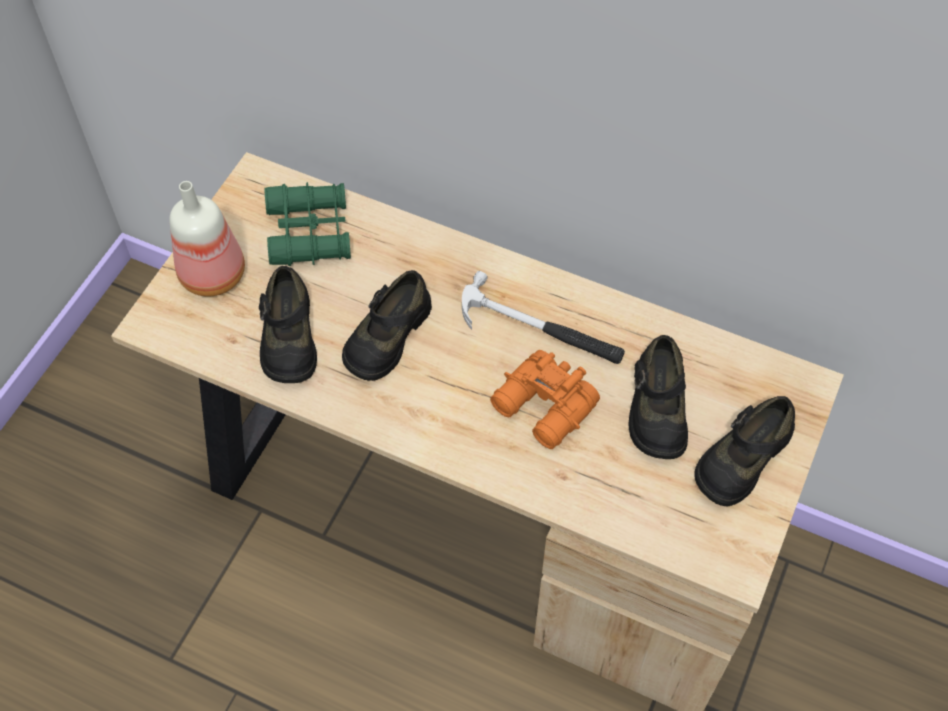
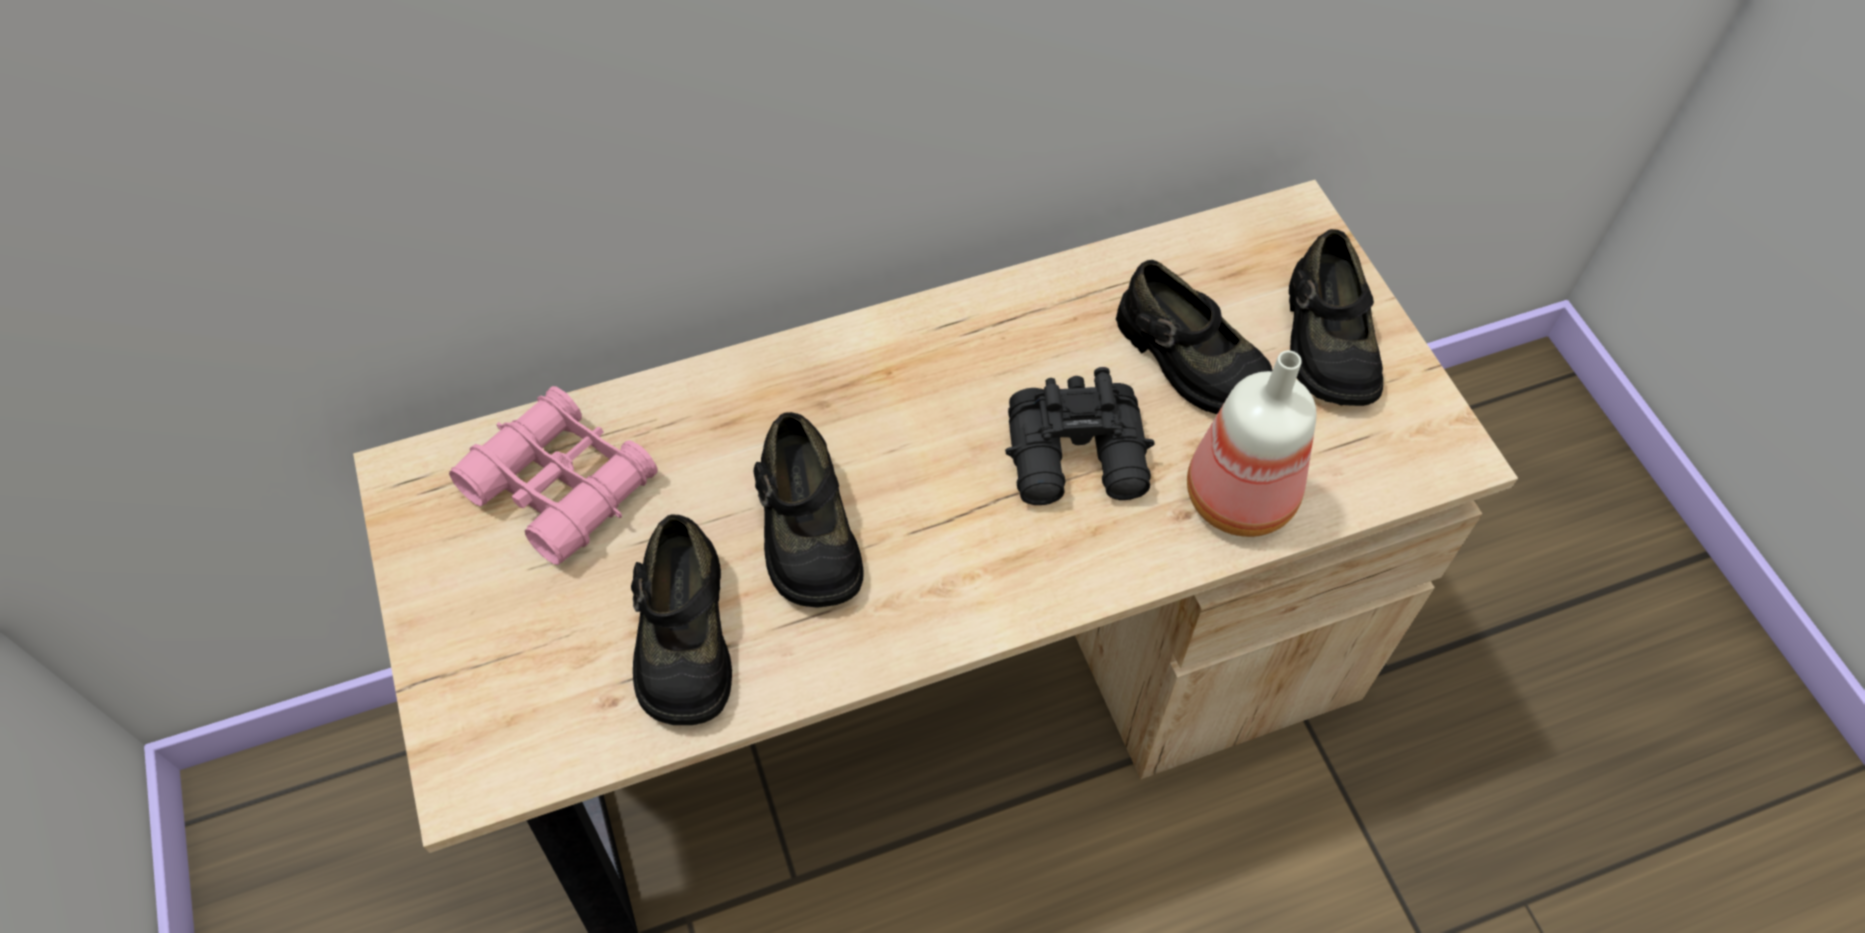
camera: 45 degrees left, 0 degrees up
bottle [169,181,245,297] -> bottle moved to [1187,350,1316,537]
black shoe [259,266,317,383] -> black shoe turned 45 degrees clockwise [631,514,732,725]
green binoculars [264,182,351,266] -> pink binoculars [449,386,658,565]
hammer [462,271,625,364] -> none
orange binoculars [490,350,600,449] -> black binoculars [1005,367,1155,505]

